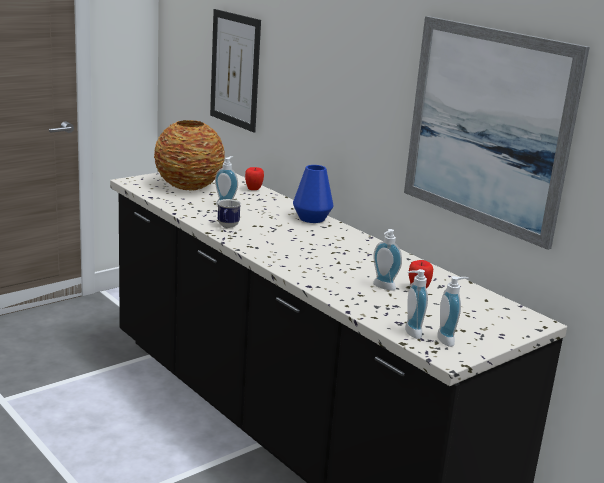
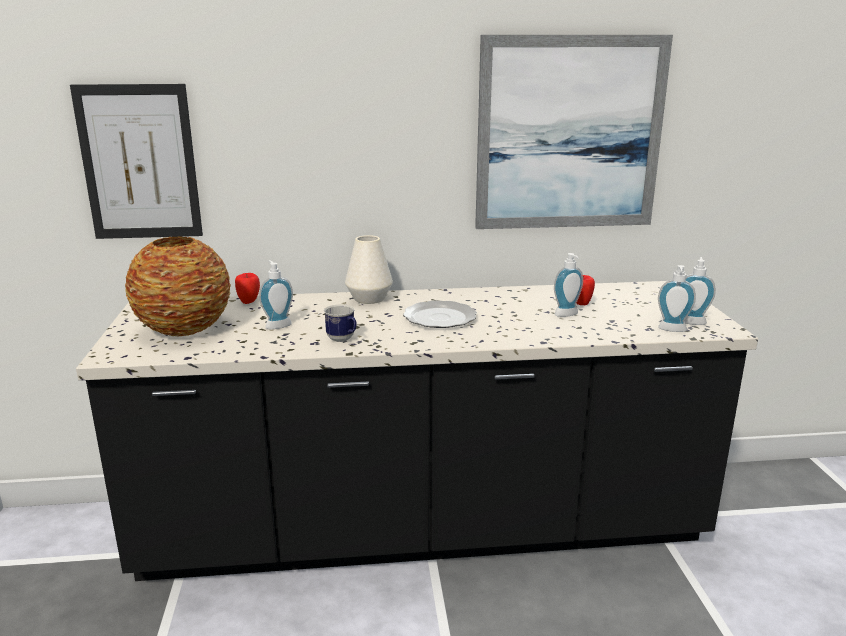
camera: 55 degrees left, 0 degrees up
blue vase [293,165,333,223] -> white vase [345,235,393,304]
none -> plate [403,300,477,328]

